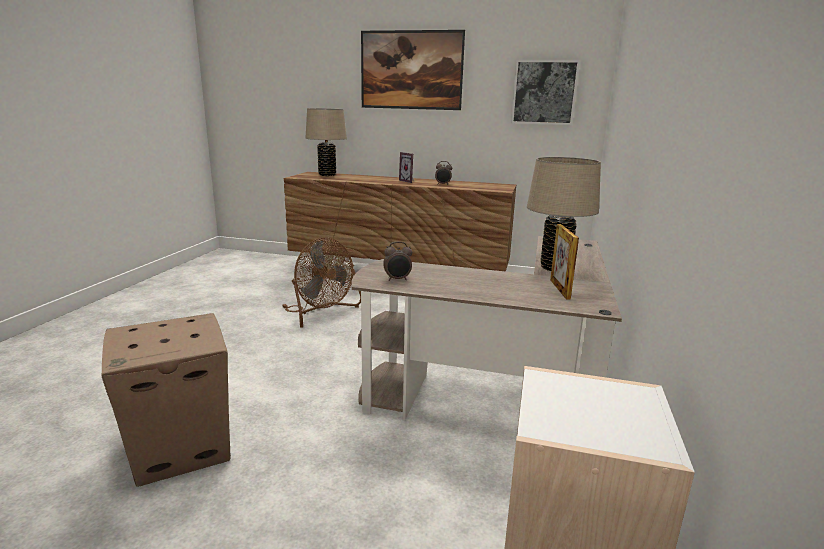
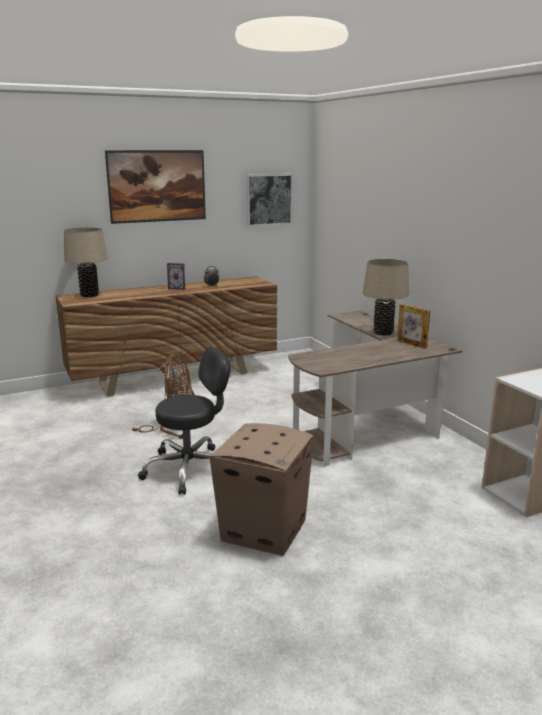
camera: 40 degrees left, 0 degrees up
alarm clock [383,242,412,281] -> none
none -> black office chair [138,347,231,495]

